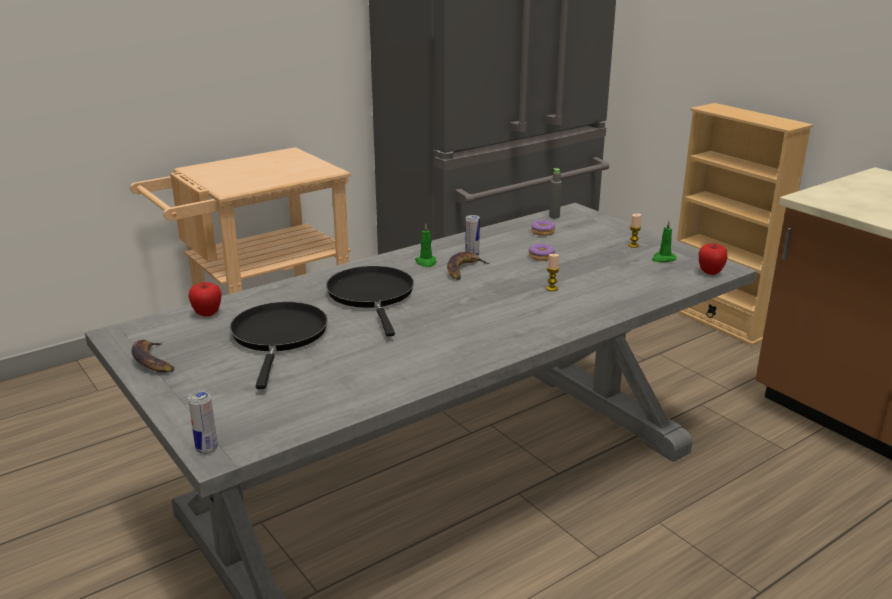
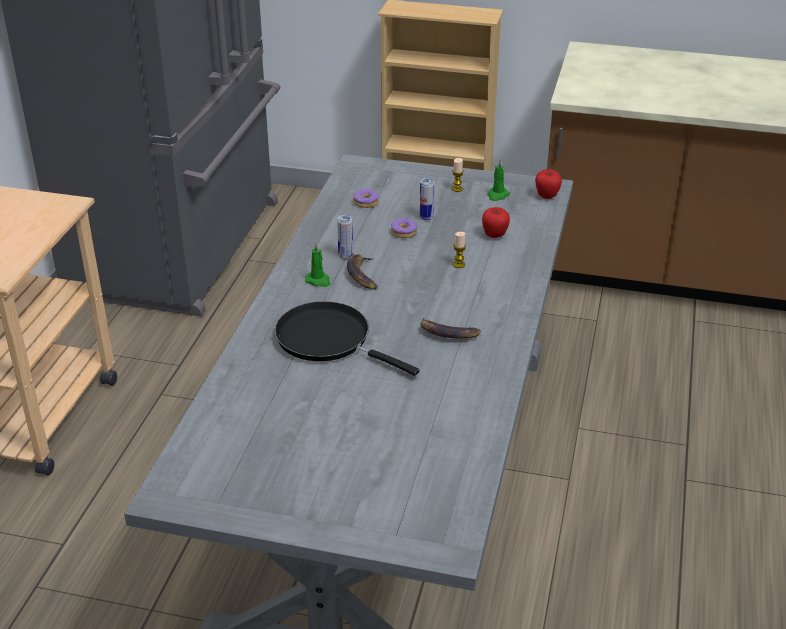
camera: 40 degrees left, 10 degrees up
banana [131,340,174,372] -> banana moved to [420,318,481,339]
apple [188,282,222,317] -> apple moved to [482,207,510,238]
can [188,390,217,454] -> can moved to [420,178,435,221]
black frying pan [230,302,328,389] -> none
grey bottle [549,168,562,218] -> none

